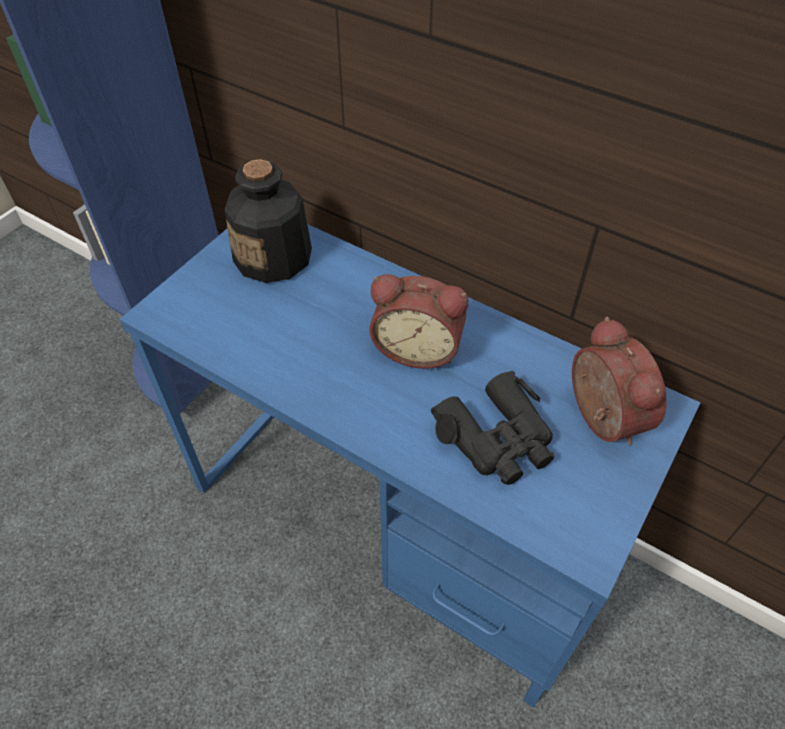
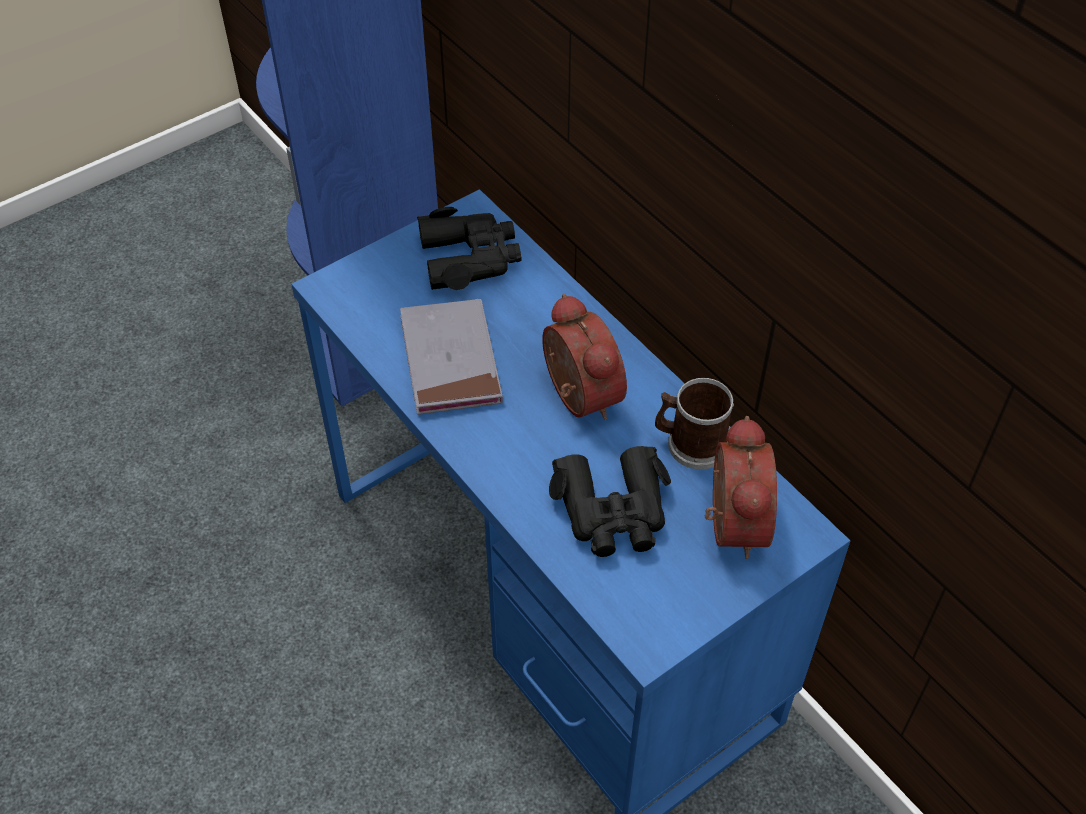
camera: 20 degrees right, 0 degrees up
bottle [224,159,312,283] -> black binoculars [417,207,521,290]
alarm clock [369,274,468,369] -> alarm clock turned 150 degrees counterclockwise [542,293,627,420]
none -> grey book [400,299,503,415]
none -> mug [655,378,734,470]

